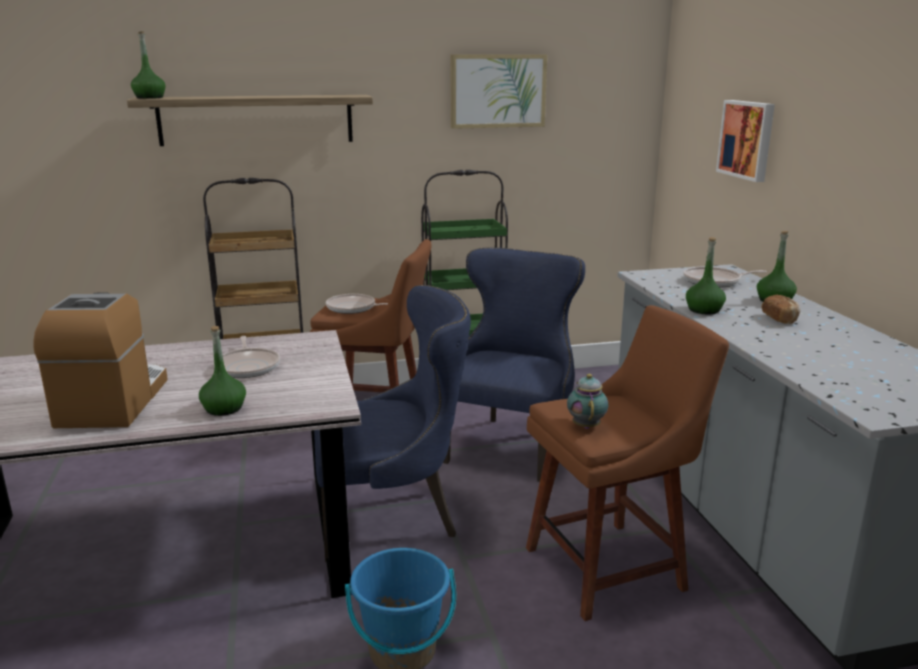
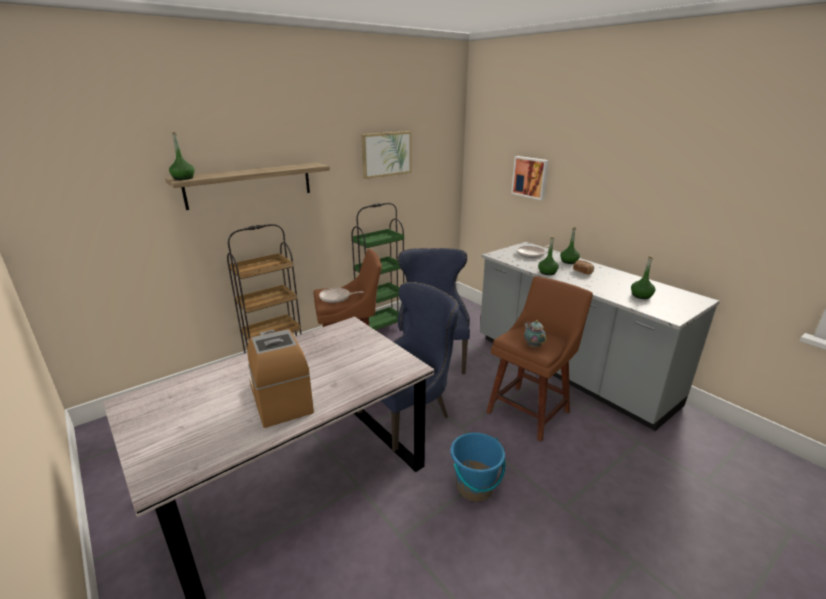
camera: 25 degrees left, 5 degrees up
green bottle [199,326,246,416] -> green bottle moved to [631,256,655,299]
frying pan [213,336,280,378] -> none

